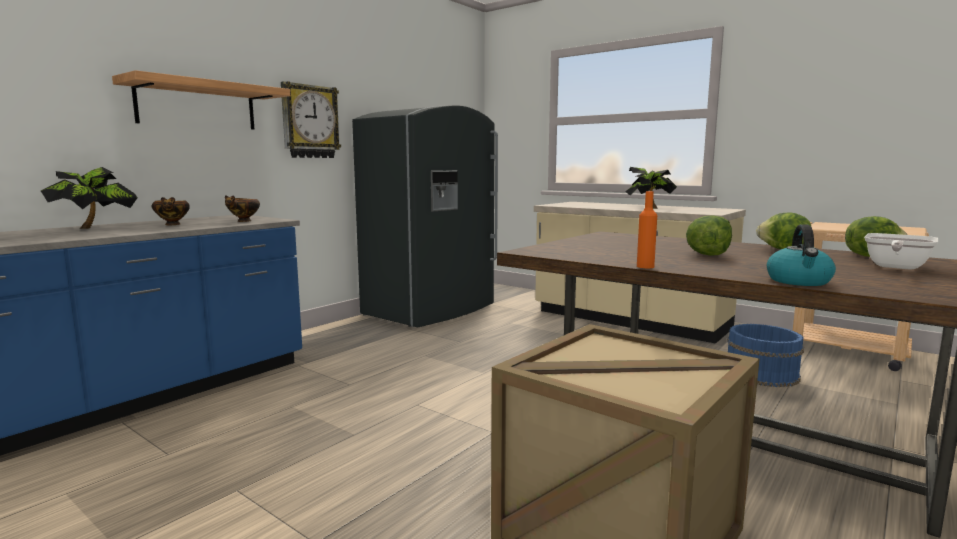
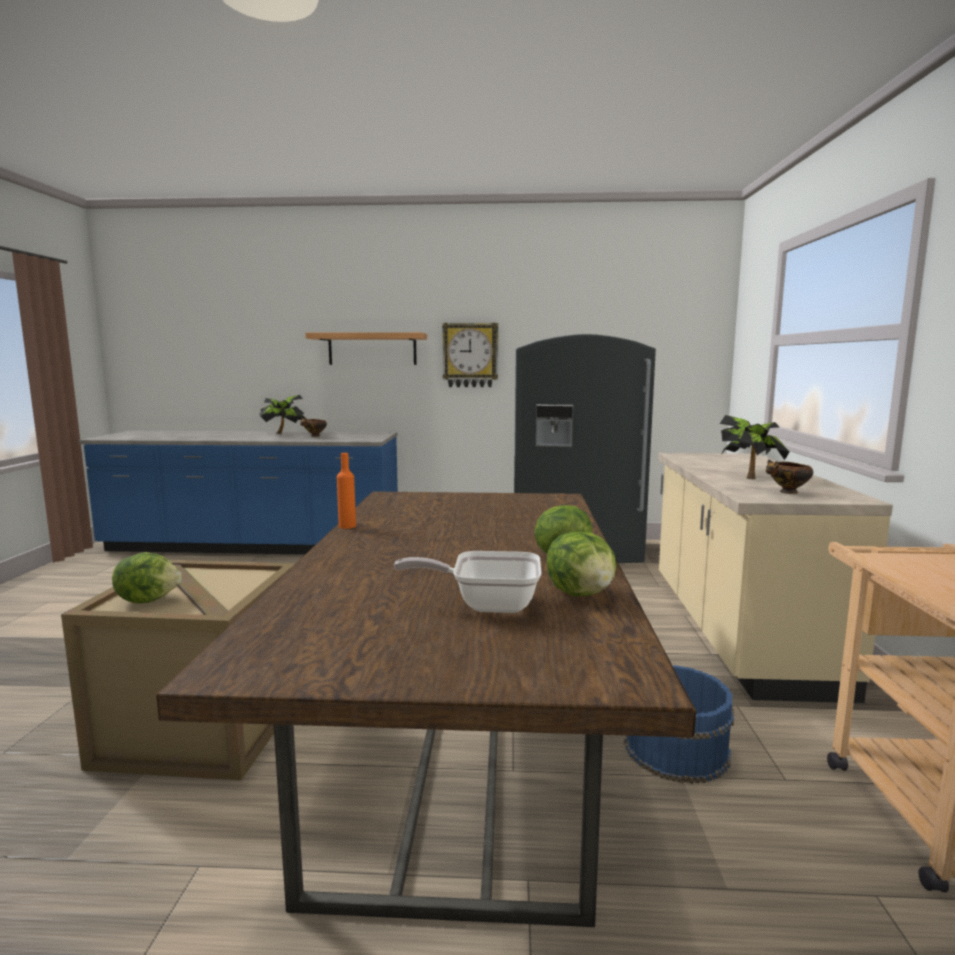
camera: 55 degrees right, 0 degrees up
bowl [225,195,260,222] -> bowl moved to [766,460,813,494]
lettuce [686,215,732,256] -> lettuce moved to [112,552,182,603]
kettle [767,224,836,286] -> none

